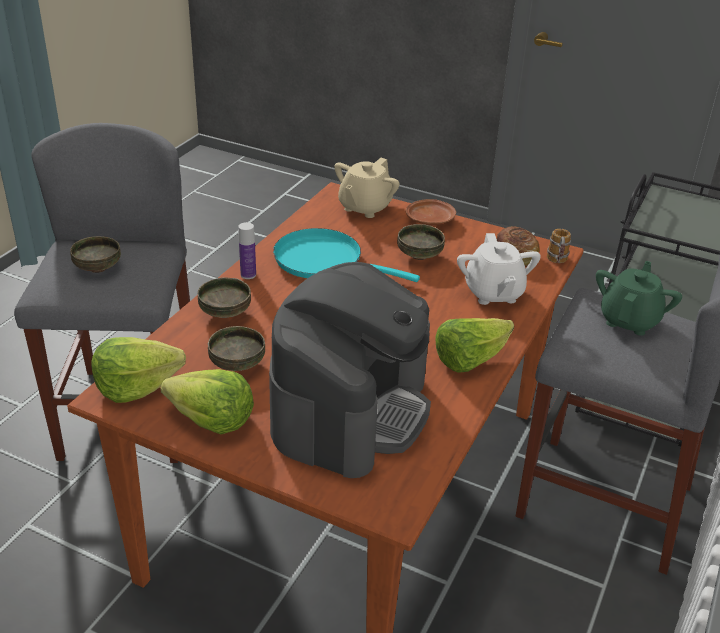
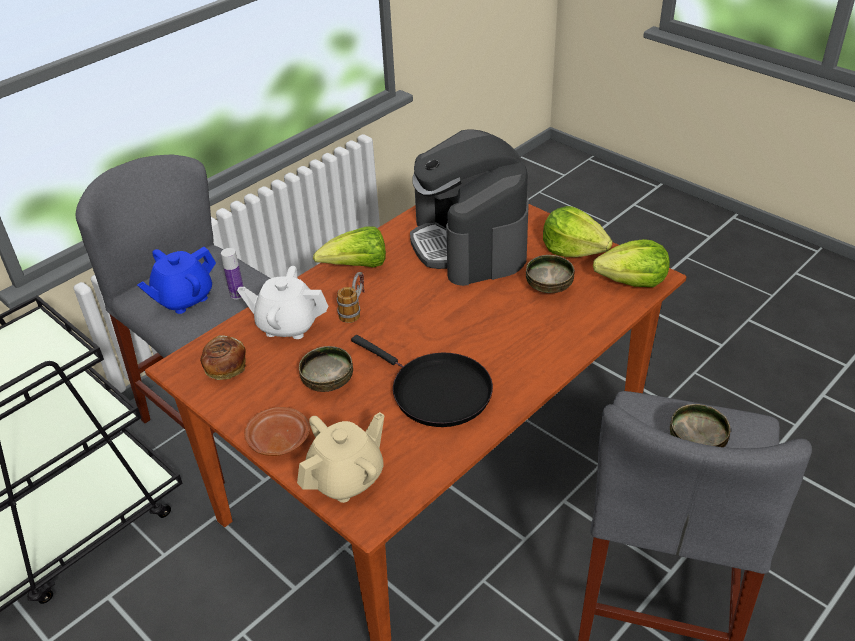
camera: 160 degrees left, 5 degrees up
bowl [198,278,251,318] -> none
bottle [238,222,256,279] -> bottle moved to [221,248,243,300]
coffee machine [269,262,431,478] -> coffee machine turned 60 degrees counterclockwise [410,129,529,286]
turquoise frying pan [273,228,420,282] -> black frying pan [351,335,493,427]
white teapot [457,233,541,305] -> white teapot turned 90 degrees counterclockwise [237,266,329,339]
mug [547,229,571,263] -> mug moved to [337,272,365,323]
green teapot [596,261,682,336] -> blue teapot [137,247,216,314]

